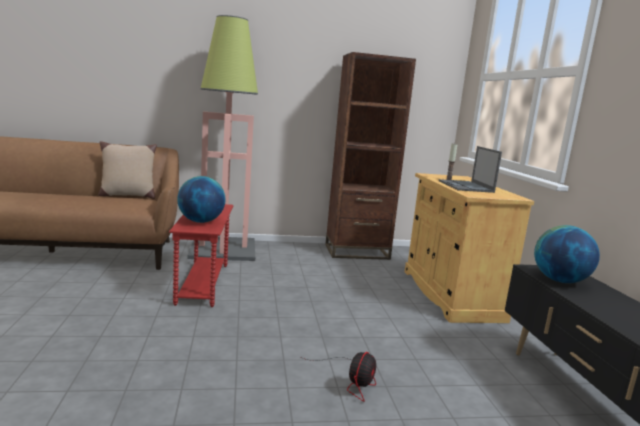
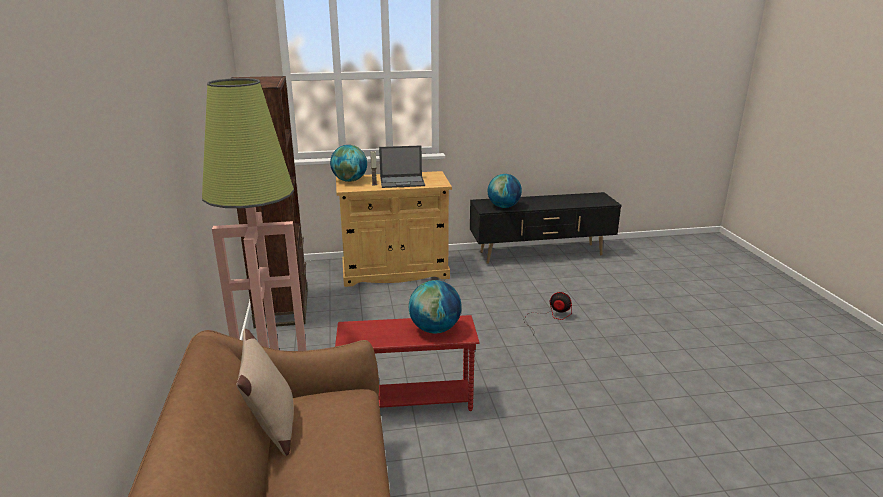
camera: 90 degrees left, 10 degrees up
none -> globe [330,145,367,182]

